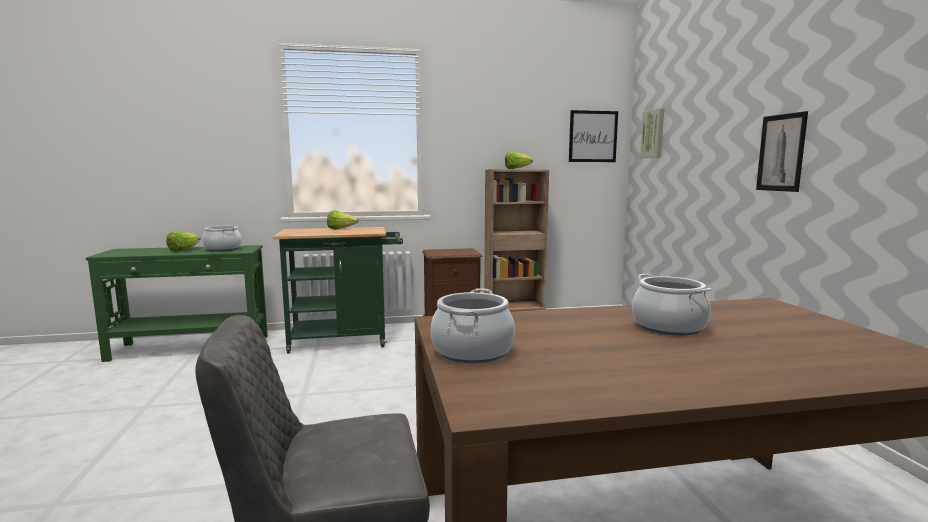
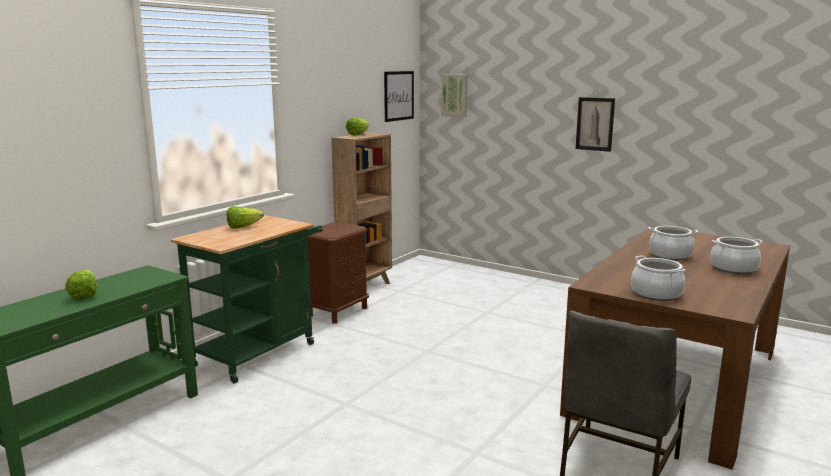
camera: 45 degrees left, 5 degrees up
cooking pot [202,225,242,252] -> cooking pot moved to [710,237,763,274]

